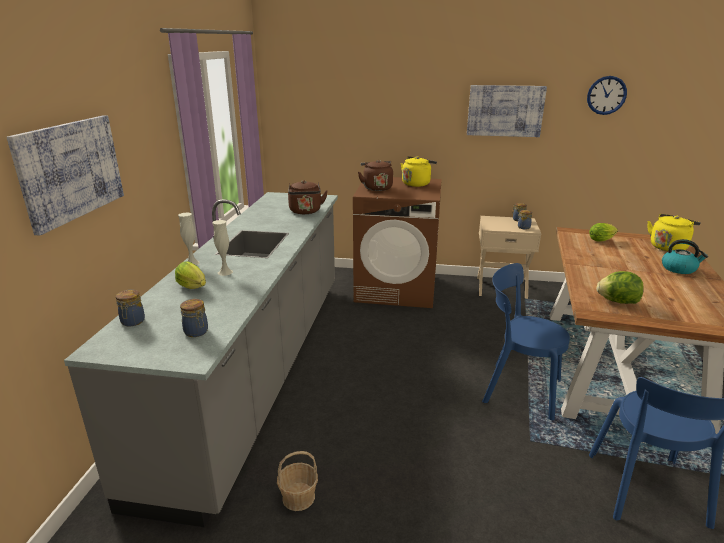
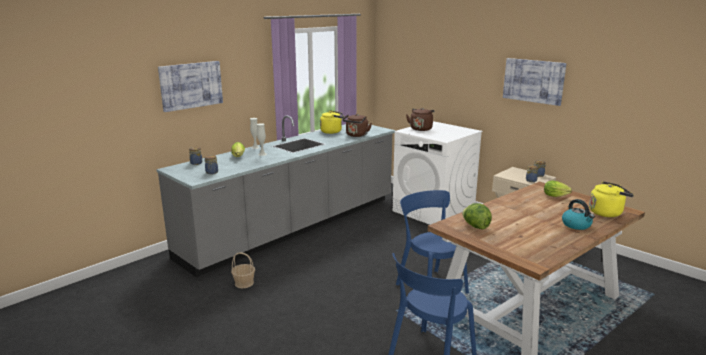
camera: 35 degrees right, 5 degrees down
brown washing machine [353,177,442,308] -> white washing machine [392,121,483,225]
yellow kettle [401,156,437,187] -> yellow kettle moved to [320,110,344,134]
wall clock [587,76,627,115] -> none

